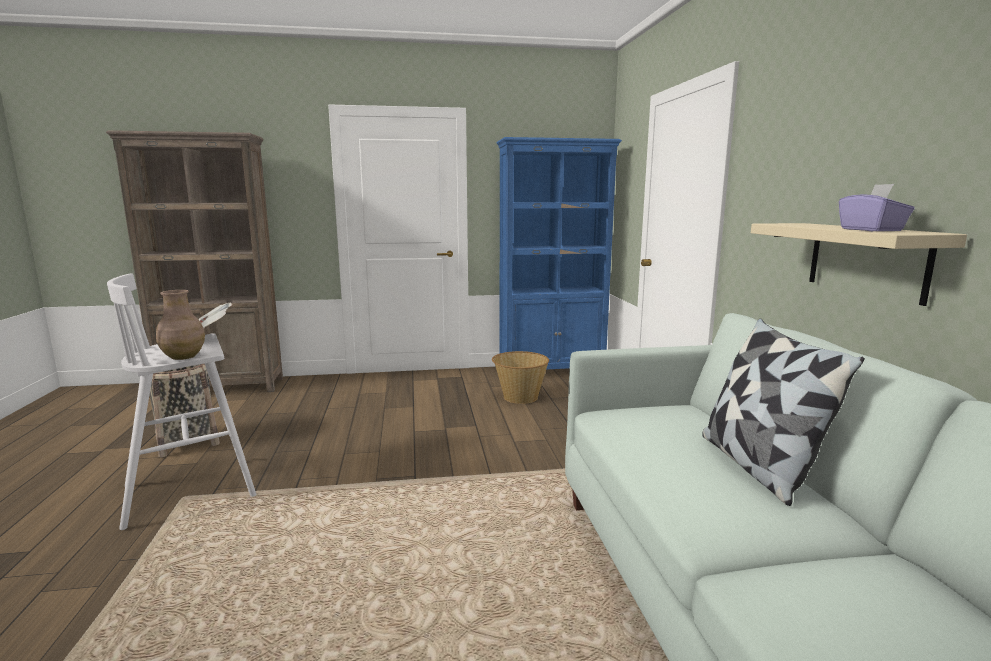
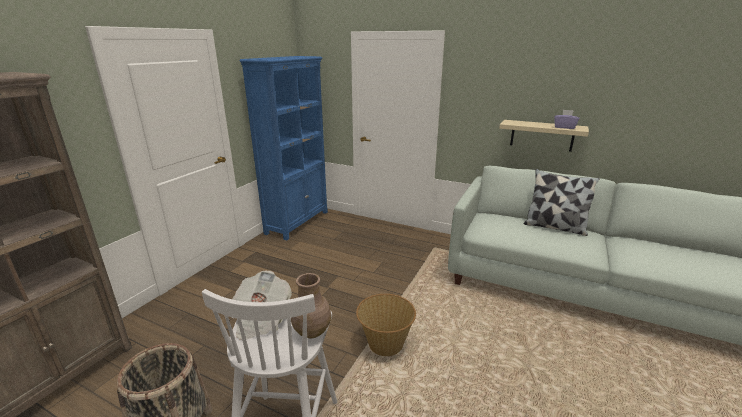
camera: 55 degrees left, 10 degrees up
basket [492,351,549,404] -> basket moved to [356,294,416,356]

